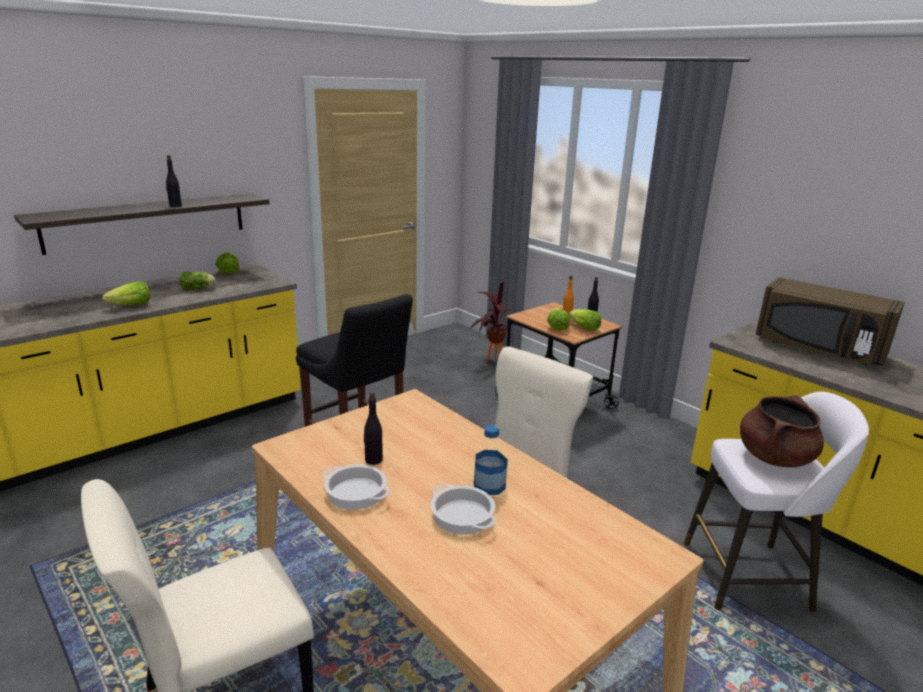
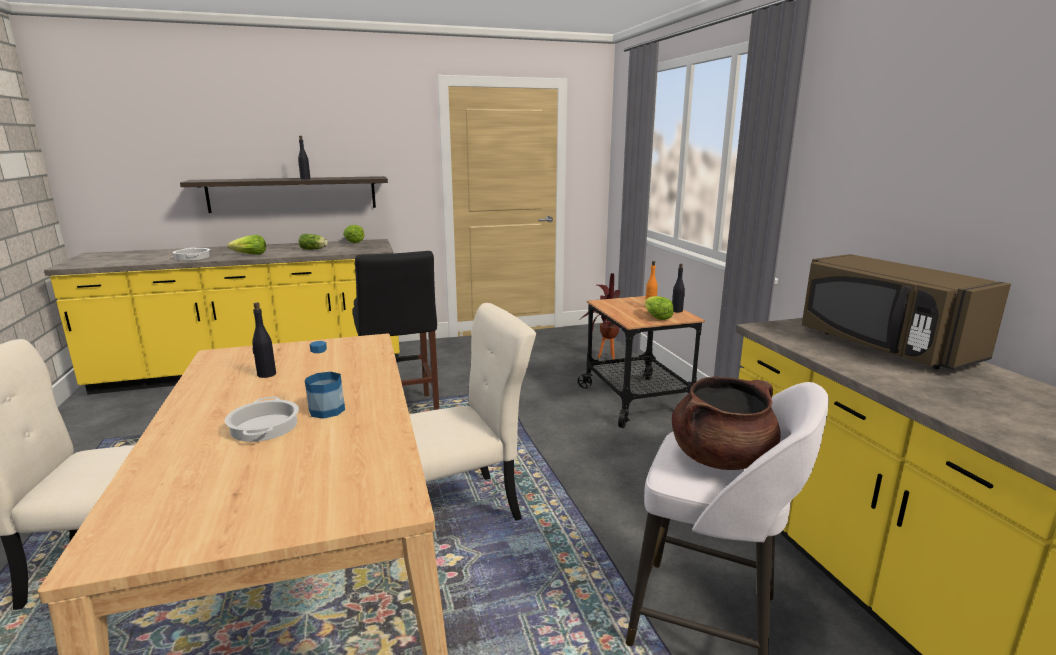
camera: 25 degrees right, 5 degrees down
cooking pot [322,465,391,510] -> cooking pot moved to [172,248,210,261]
lettuce [547,308,570,331] -> none

